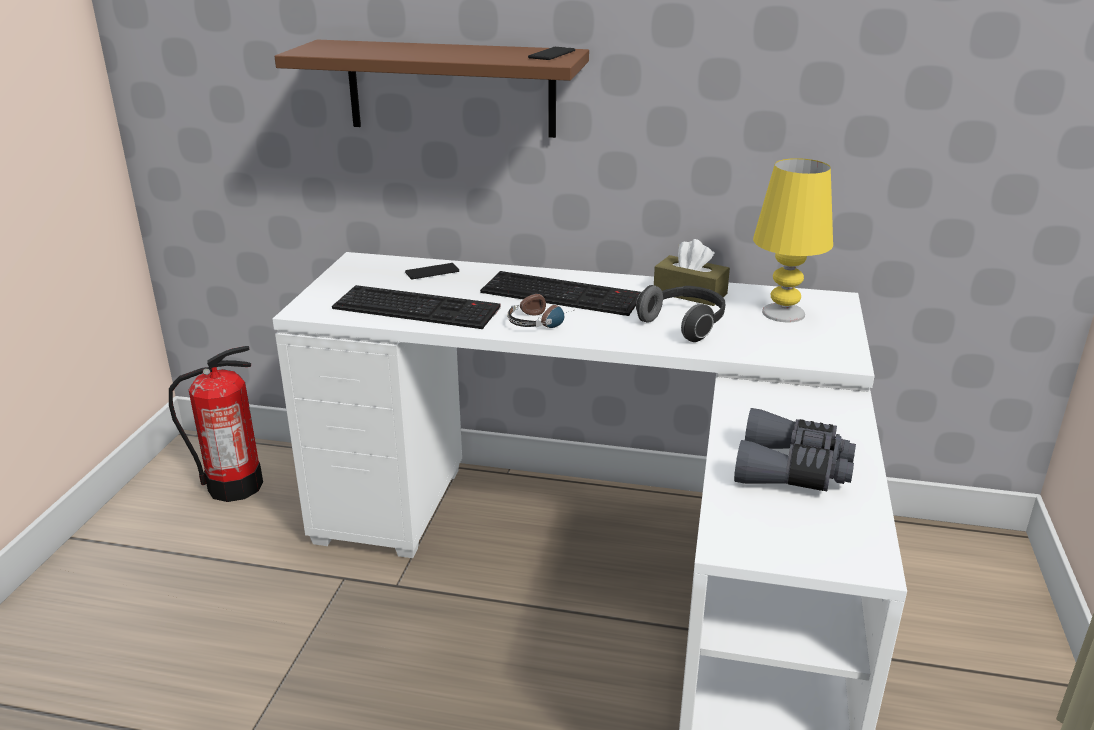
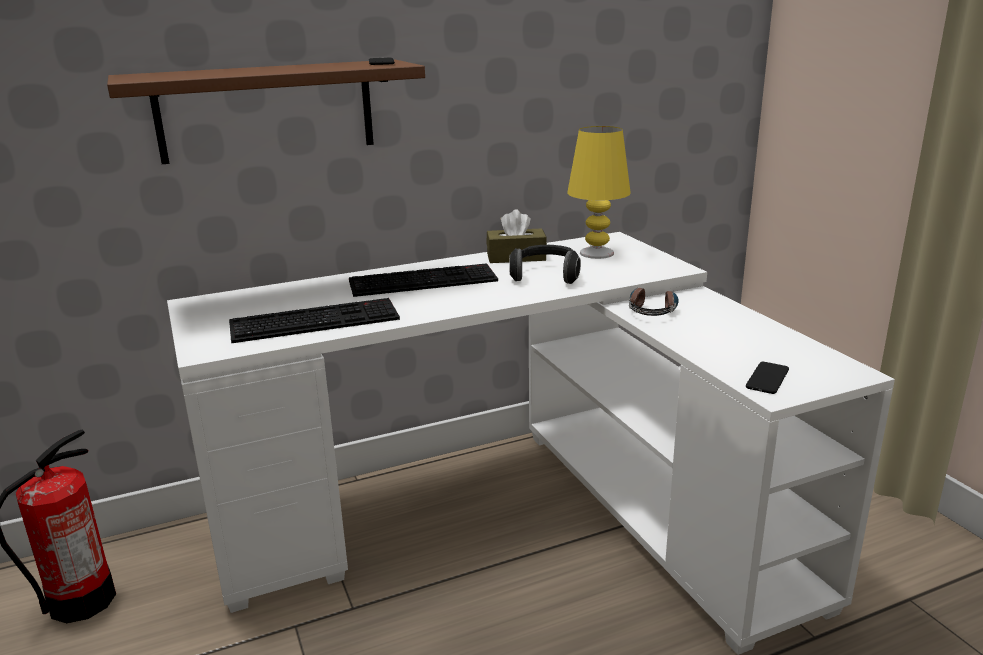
camera: 35 degrees left, 5 degrees down
phone [405,263,459,280] -> phone moved to [746,361,789,394]
headphones [507,294,574,328] -> headphones moved to [629,288,679,316]
grey binoculars [734,408,856,491] -> none

